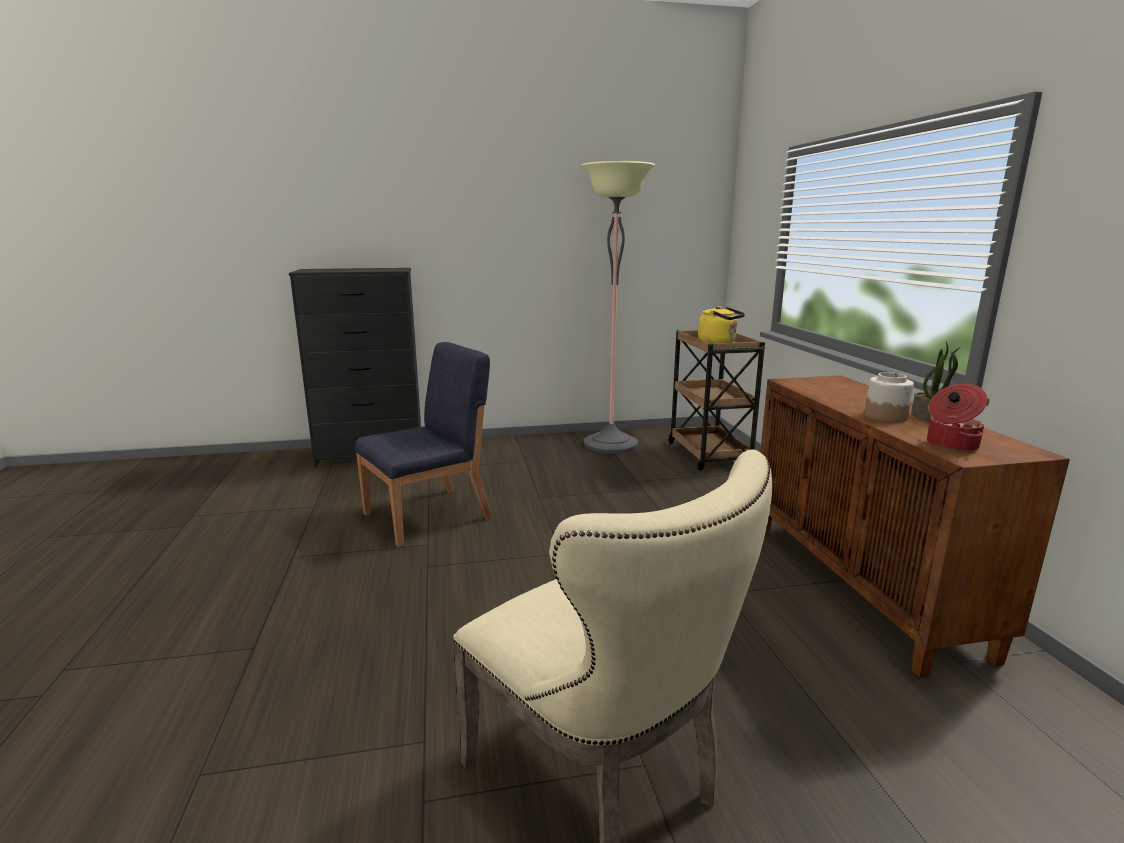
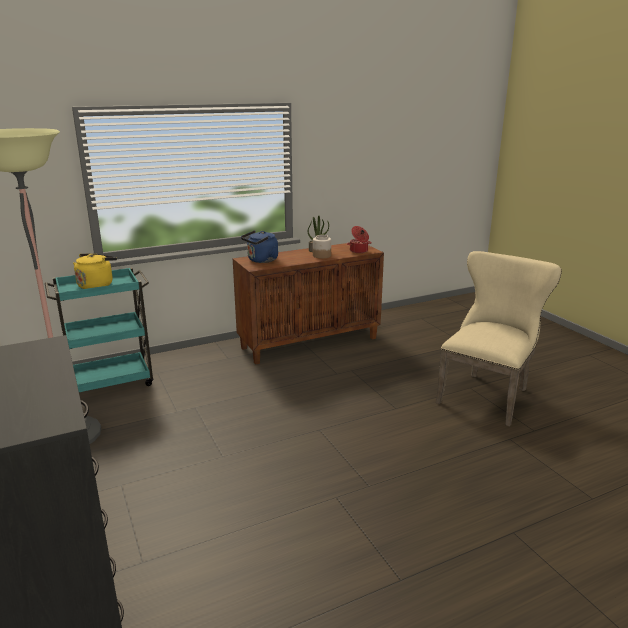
camera: 105 degrees left, 5 degrees up
blue chair [355,342,492,547] -> none
brown cart [669,330,765,470] -> turquoise cart [45,267,153,393]
none -> blue kettle [241,230,278,263]

